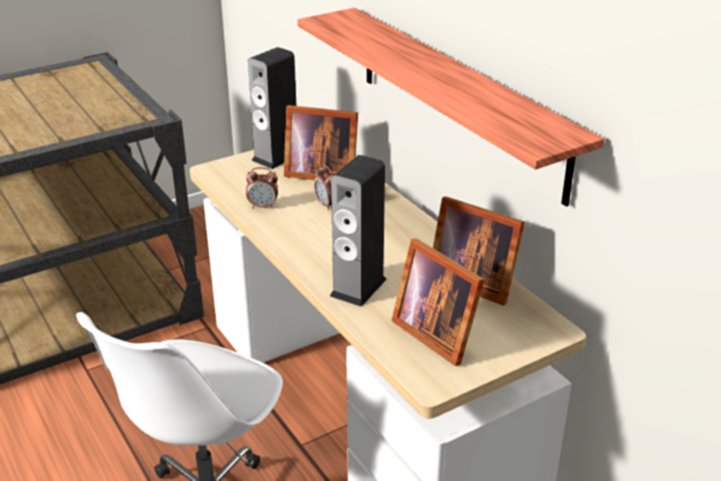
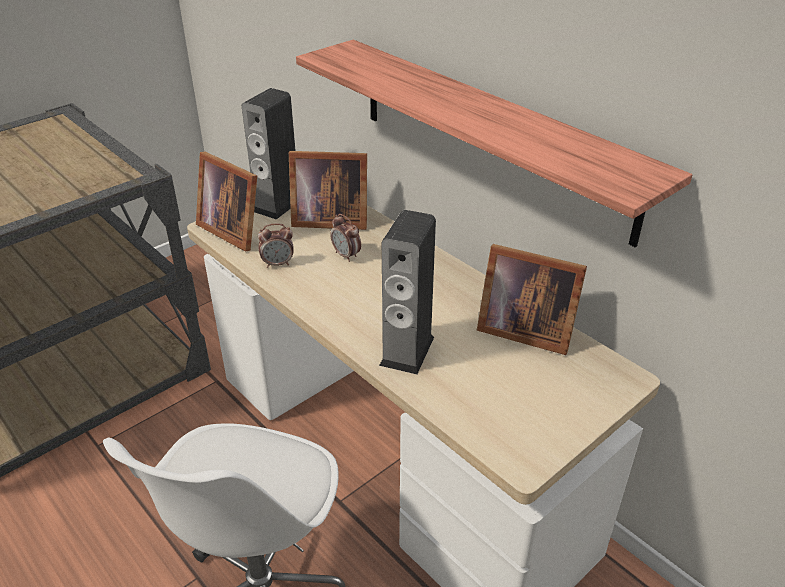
camera: 10 degrees left, 5 degrees up
picture frame [391,238,485,366] -> picture frame moved to [196,152,257,252]

